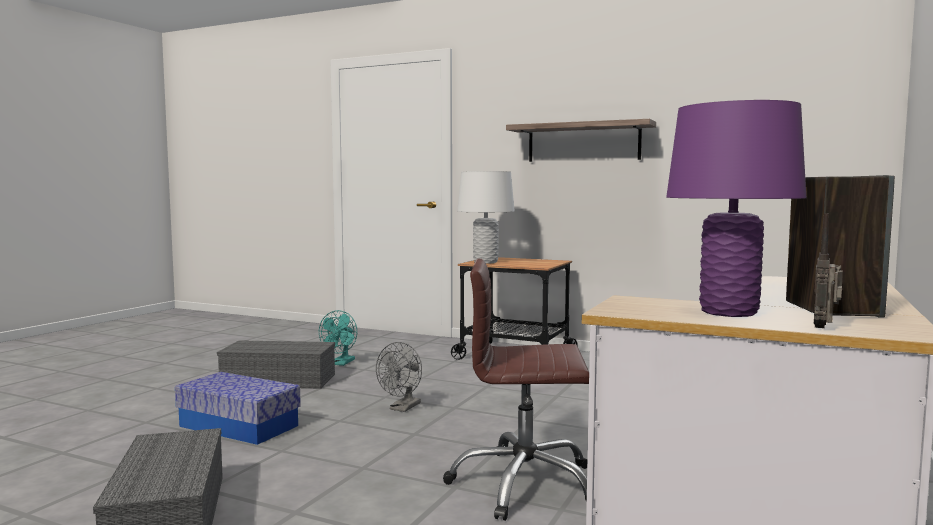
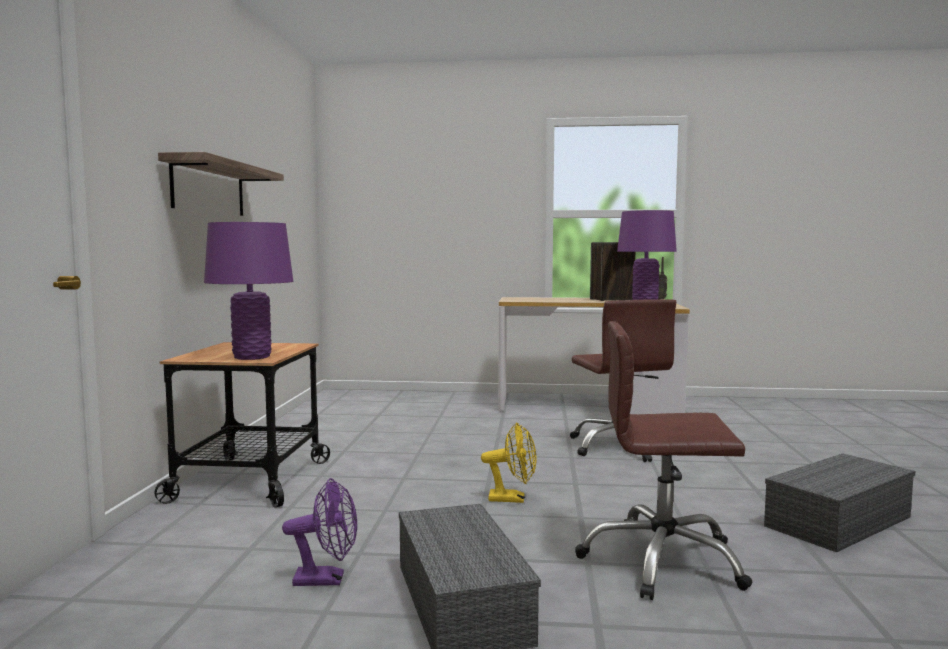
camera: 110 degrees left, 0 degrees up
storage box [175,372,301,445] -> brown office chair [575,321,753,600]
turquoise fan [319,310,357,366] -> purple fan [282,478,357,586]
grey fan [376,342,422,412] -> yellow fan [481,422,537,503]
white table lamp [457,171,515,264] -> purple table lamp [204,222,293,360]

